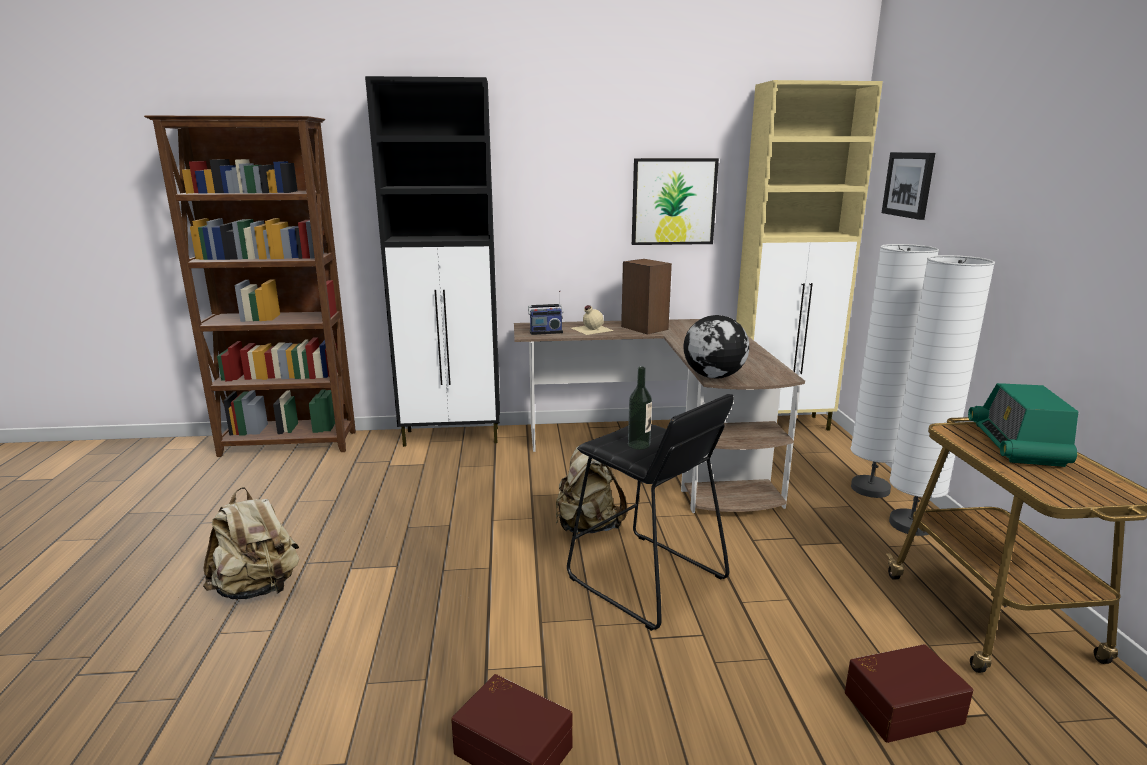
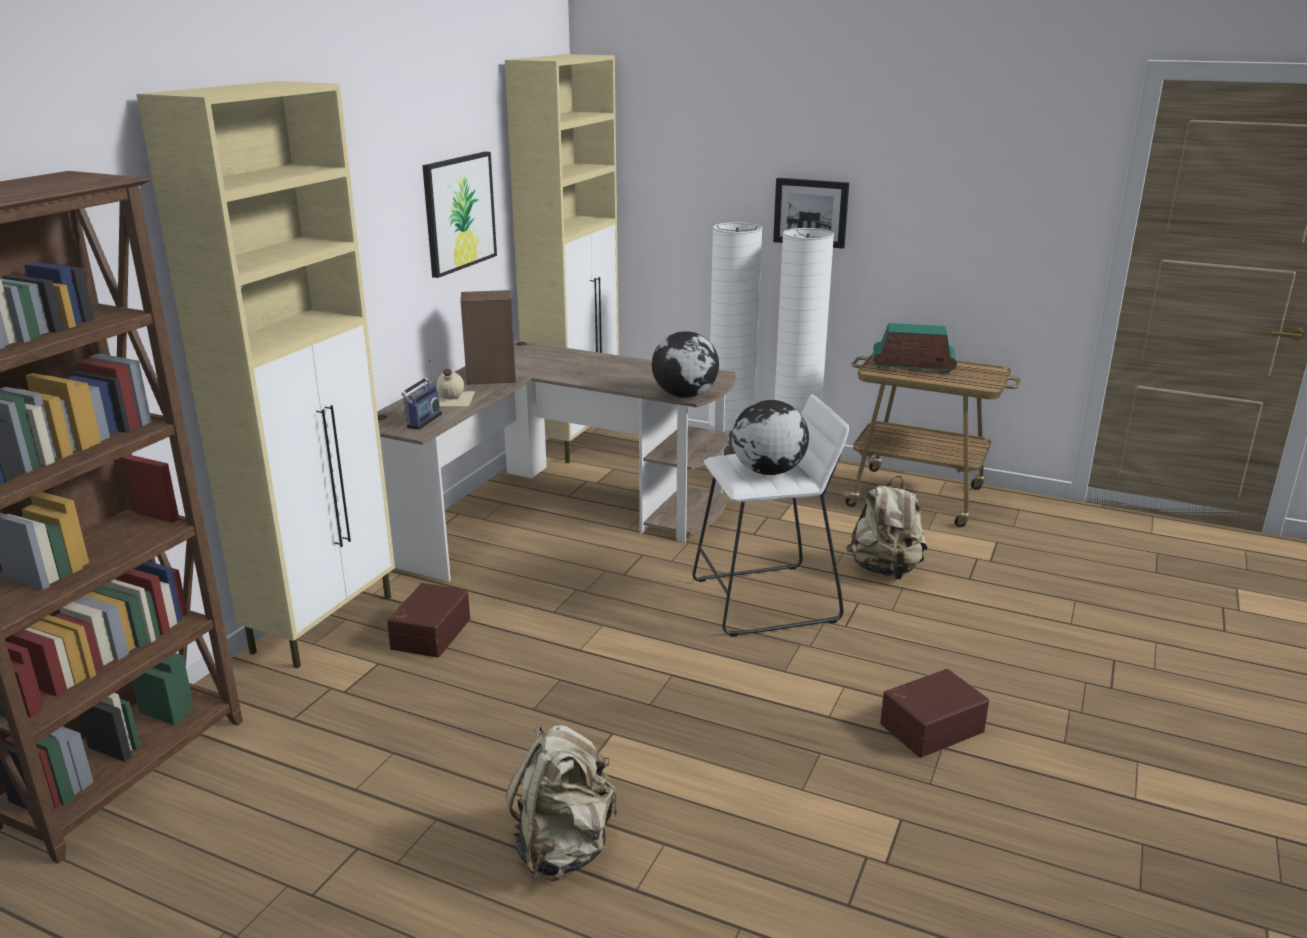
camera: 60 degrees left, 5 degrees up
black cabinet [365,76,500,447] -> beige cabinet [136,81,395,668]
beige backpack [556,445,627,534] -> beige backpack moved to [846,476,928,579]
black stool [567,394,734,631] -> white stool [692,394,849,637]
bottle [628,366,652,450] -> globe [732,400,809,475]
brown storage box [845,644,973,743] -> brown storage box moved to [387,583,470,658]
picture [882,152,935,220] -> picture moved to [773,178,849,249]
radio [968,383,1078,467] -> radio turned 150 degrees clockwise [873,323,957,373]

